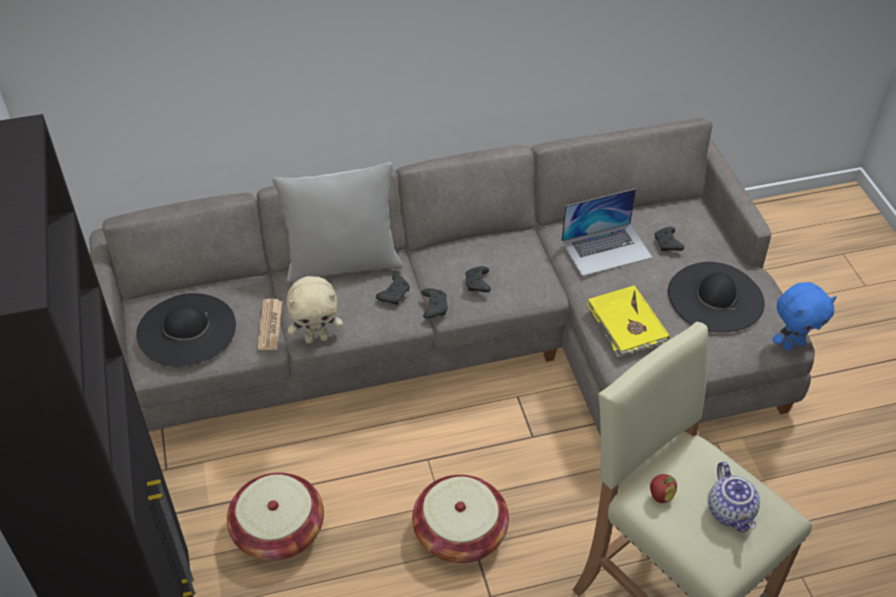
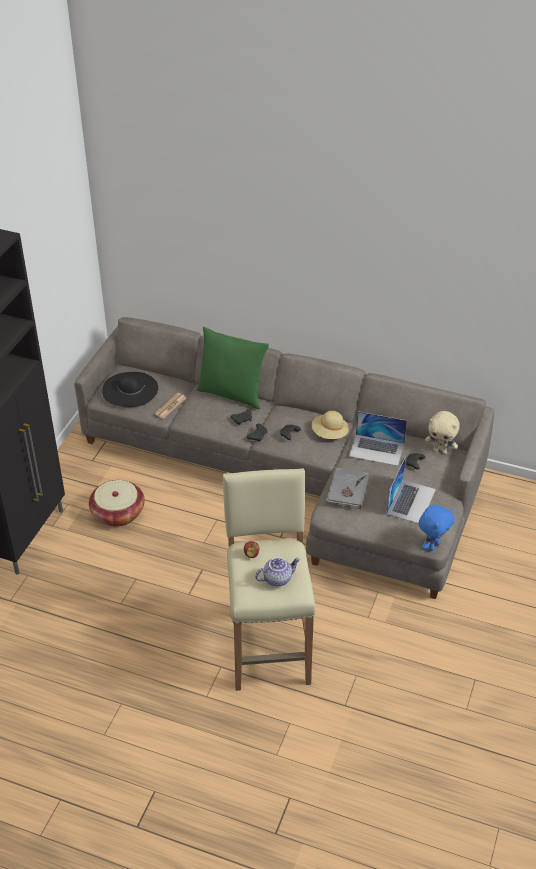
camera: 35 degrees right, 5 degrees down
grey pillow [272,162,403,283] -> green pillow [197,327,269,409]
beige plush toy [287,276,343,343] -> beige plush toy moved to [425,411,460,454]
basket [412,475,509,563] -> none
yellow book [587,285,670,357] -> grey book [325,468,369,509]
black hat [668,262,765,332] -> laptop [387,456,436,524]
teapot [708,462,760,532] -> teapot turned 135 degrees counterclockwise [255,557,300,586]
blue plush toy [772,282,837,351] -> blue plush toy turned 60 degrees counterclockwise [419,505,454,551]
none -> beige hat [312,411,349,439]

